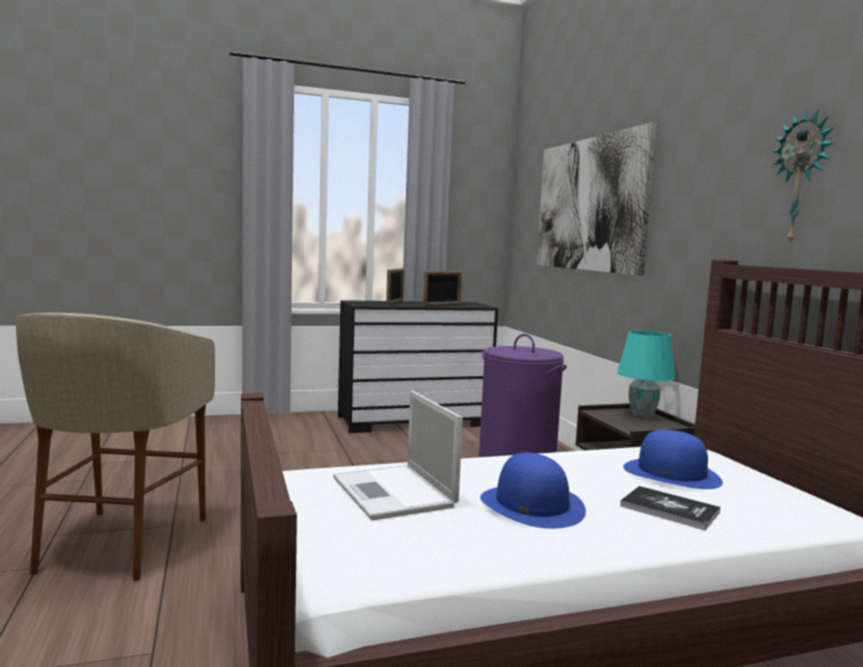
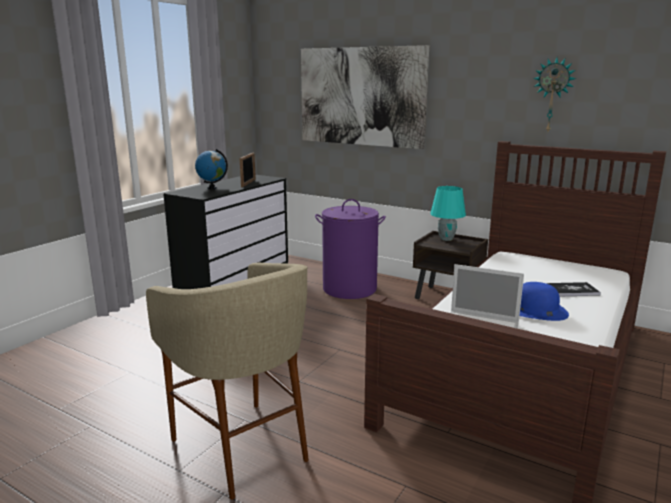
camera: 40 degrees left, 10 degrees up
picture frame [386,268,404,305] -> globe [195,149,228,189]
blue hat [623,430,723,489] -> none

